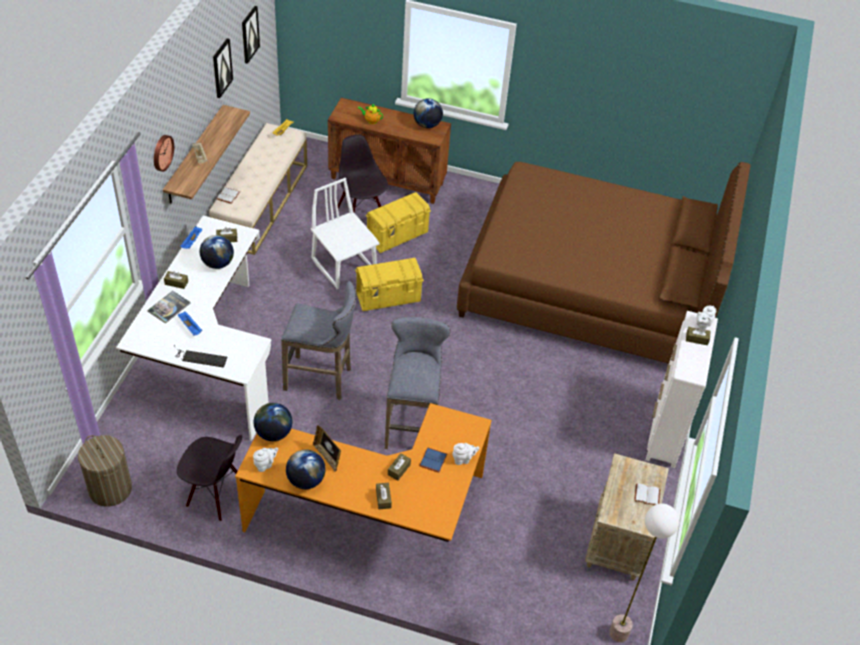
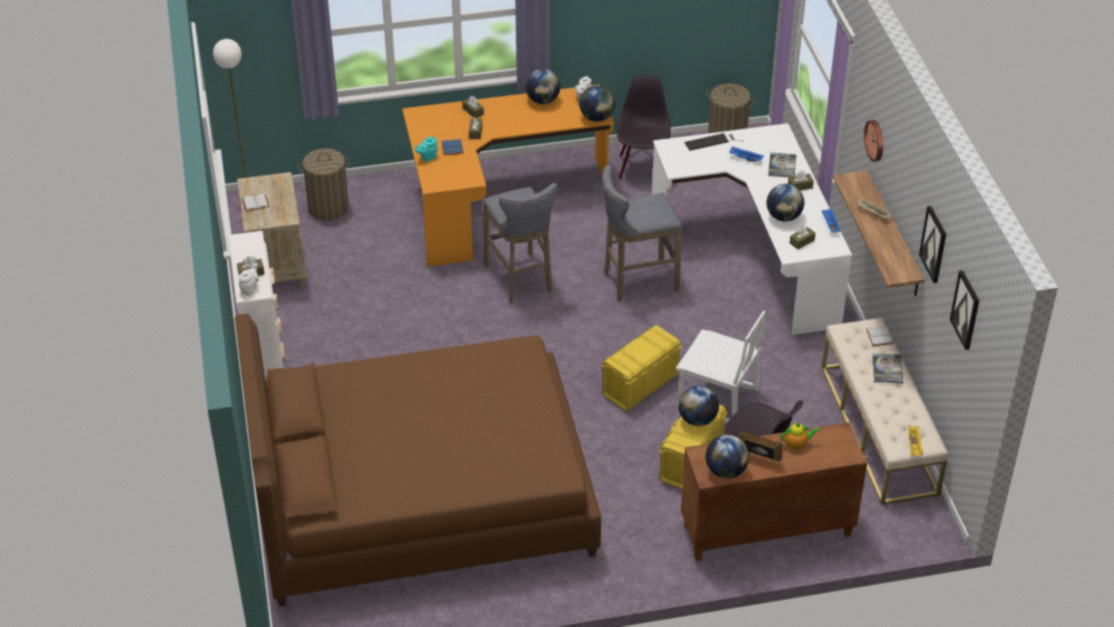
camera: 155 degrees right, 5 degrees down
black chair [177,435,242,521] -> black chair turned 105 degrees clockwise [617,75,671,180]
picture frame [313,425,341,472] -> picture frame moved to [739,430,783,462]
white teapot [452,443,480,465] -> turquoise teapot [415,136,437,162]
none -> laundry basket [298,148,350,221]
none -> globe [678,386,719,426]
none -> book [872,353,903,383]

